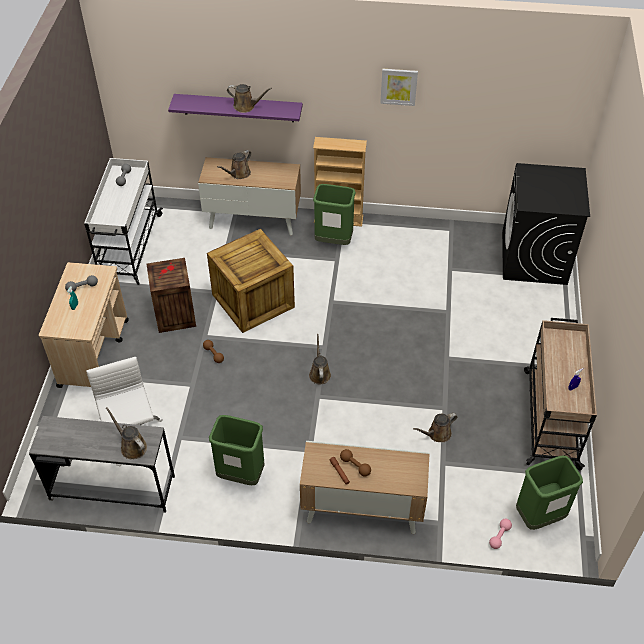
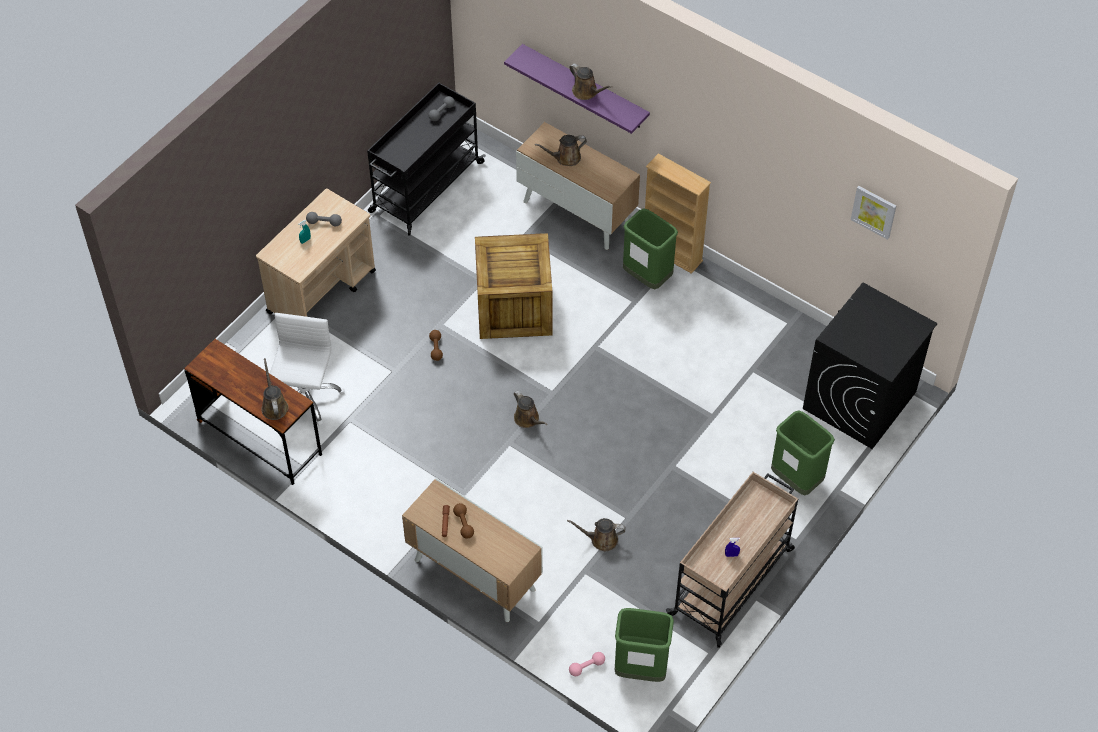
camera: 30 degrees right, 5 degrees up
grey desk [29,416,175,513] -> brown desk [184,339,322,485]
white cart [84,158,163,285] -> black cart [367,83,486,236]
crate [147,258,196,333] -> none
green trash can [209,415,265,485] -> green trash can moved to [771,410,835,495]
brown watering can [309,334,331,384] -> brown watering can turned 120 degrees clockwise [514,390,548,428]
picture [380,69,418,106] -> picture moved to [851,186,896,240]

